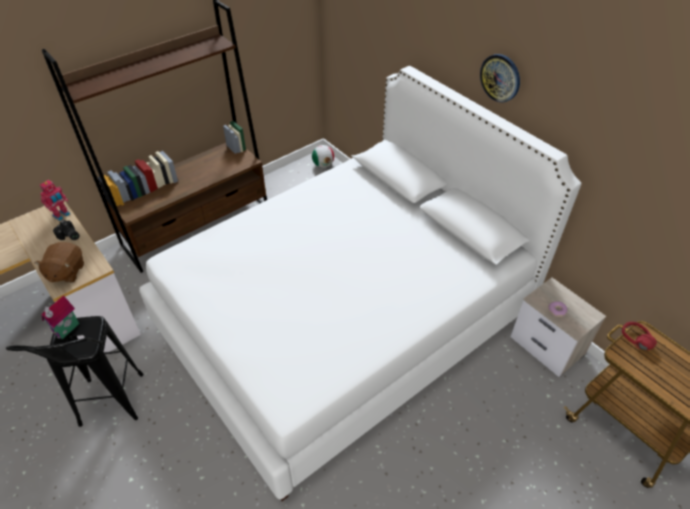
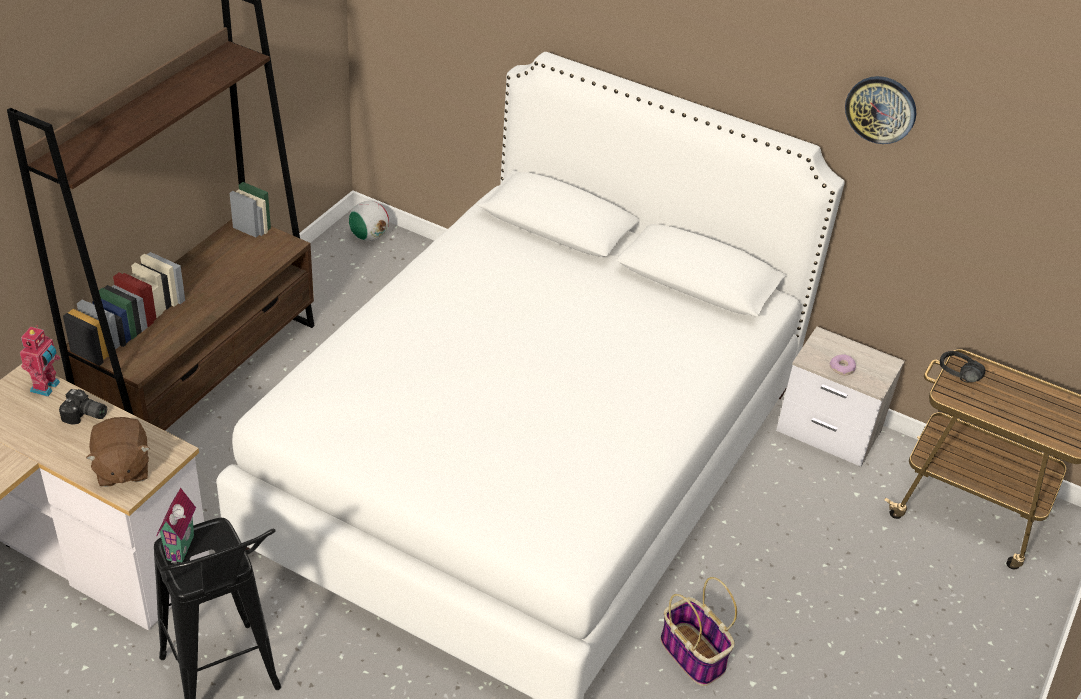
camera: 25 degrees left, 5 degrees down
wall clock [480,54,520,102] -> wall clock moved to [845,76,916,144]
red headphones [622,322,657,350] -> black headphones [940,351,985,383]
none -> basket [660,577,737,686]

